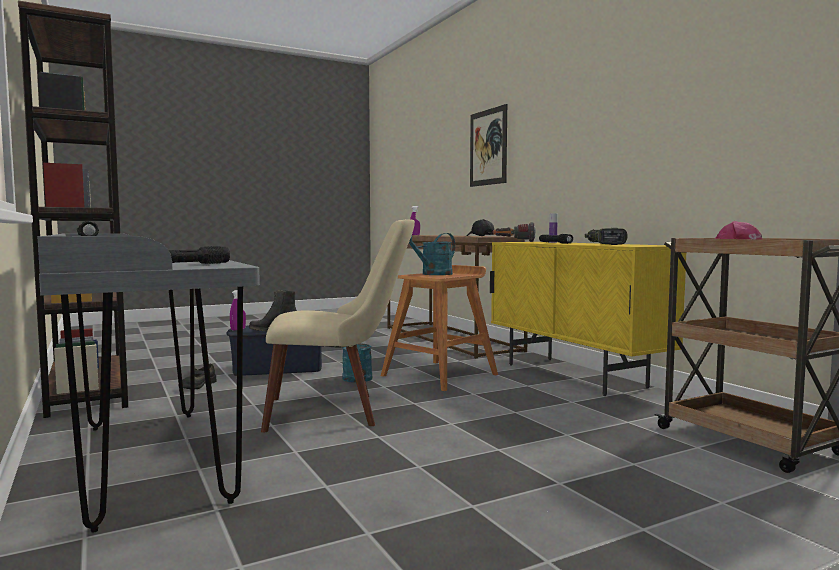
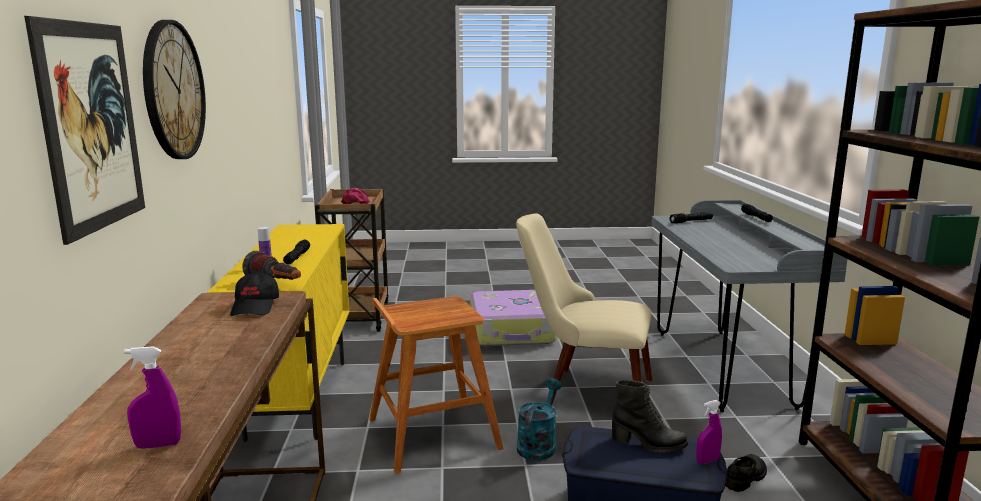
camera: 155 degrees left, 10 degrees up
turquoise watering can [408,233,455,275] -> none
power drill [585,228,628,245] -> none
none -> wall clock [143,20,206,159]
none -> suitcase [470,290,556,346]

